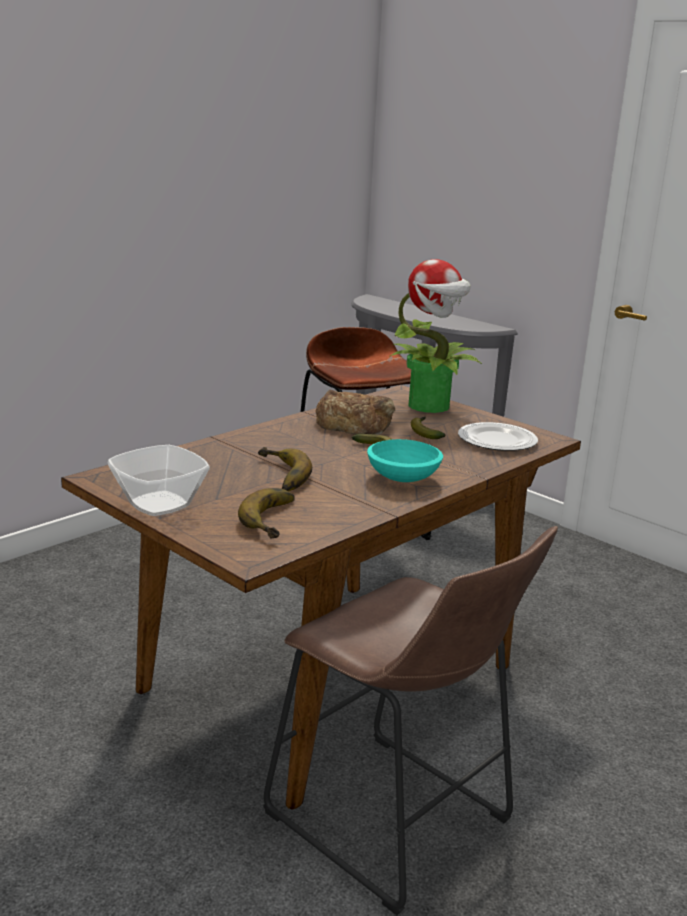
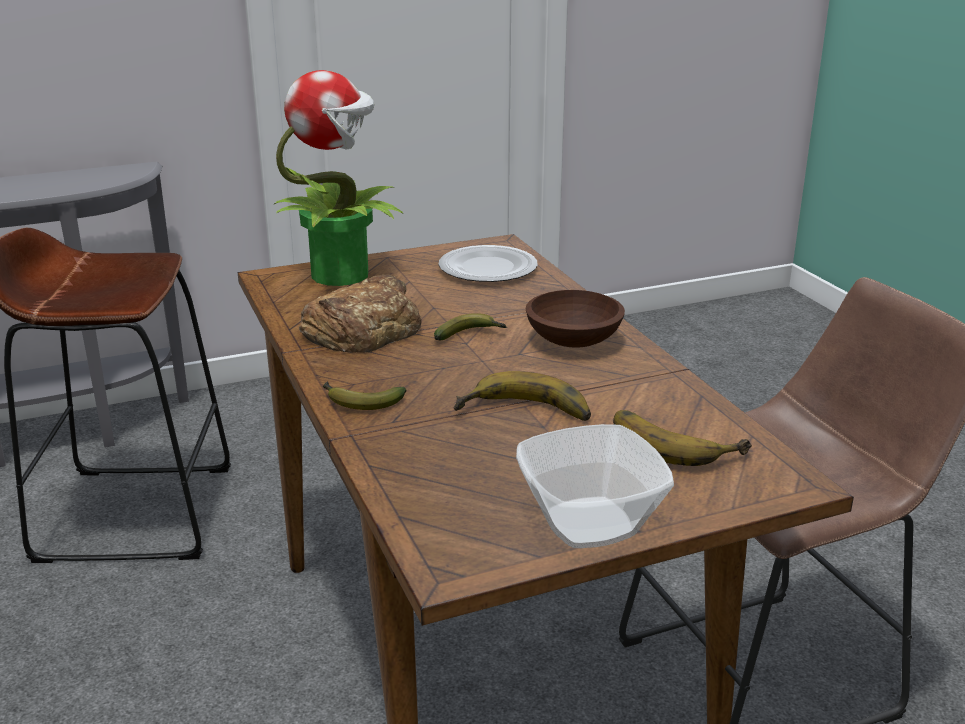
camera: 65 degrees left, 5 degrees up
turquoise bowl [367,439,443,482] -> brown bowl [526,290,625,348]
banana [411,417,445,439] -> banana moved to [323,381,406,410]

